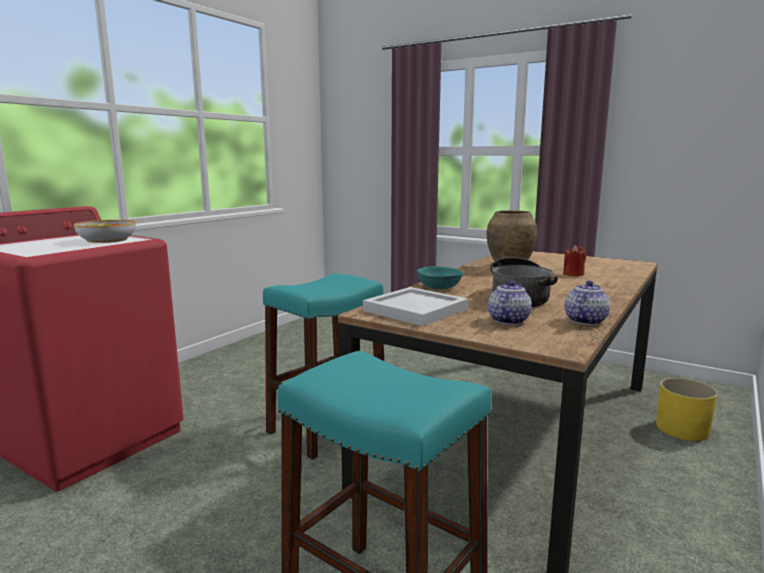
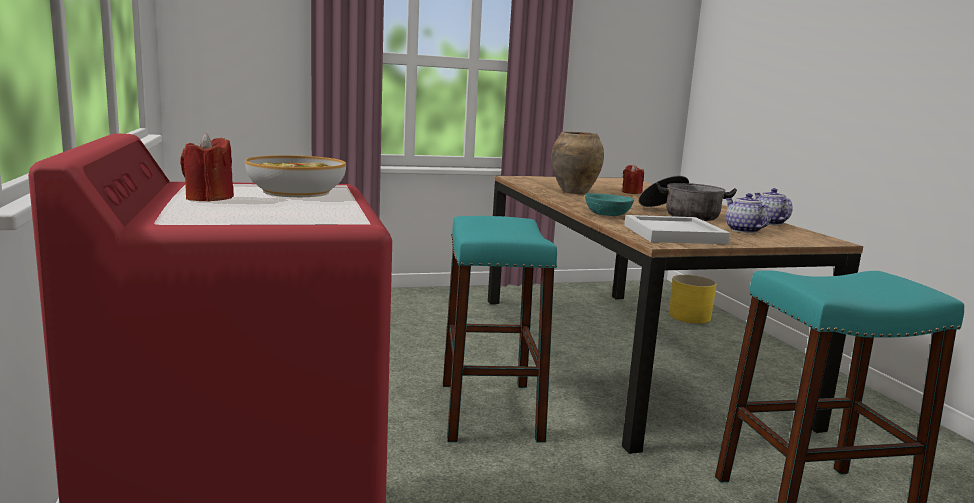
camera: 50 degrees left, 0 degrees up
none -> red candle [180,134,234,202]

